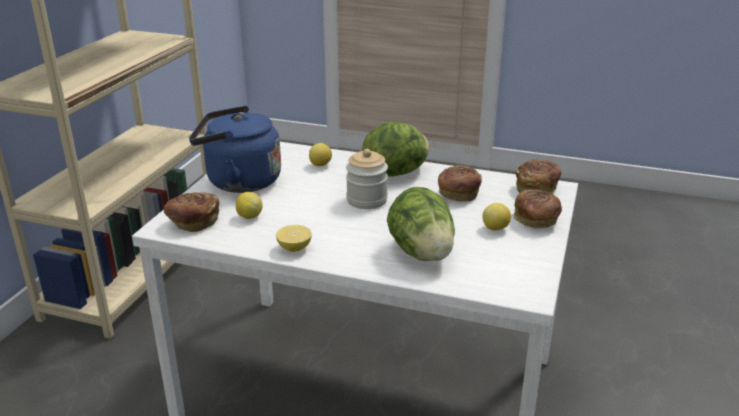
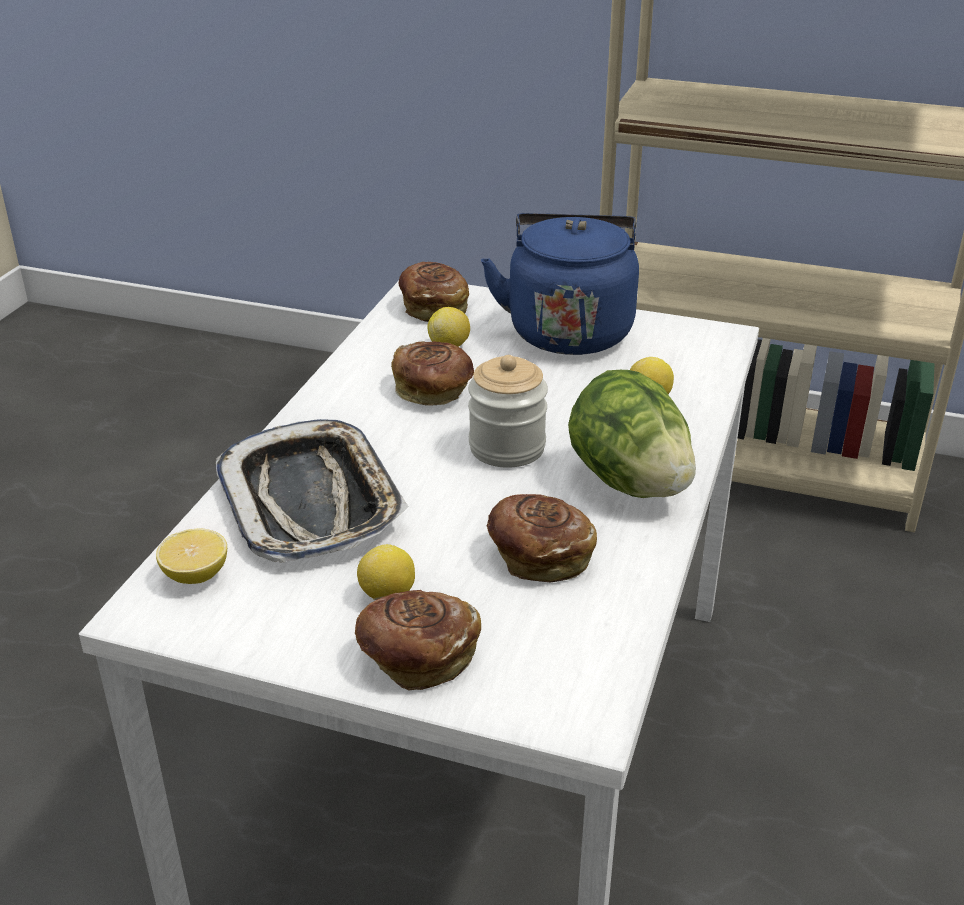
camera: 90 degrees right, 5 degrees up
lemon [276,225,312,252] -> lemon moved to [156,528,227,584]
lettuce [387,187,455,261] -> tray [216,419,409,563]
bread [516,159,561,194] -> bread moved to [391,341,474,406]

